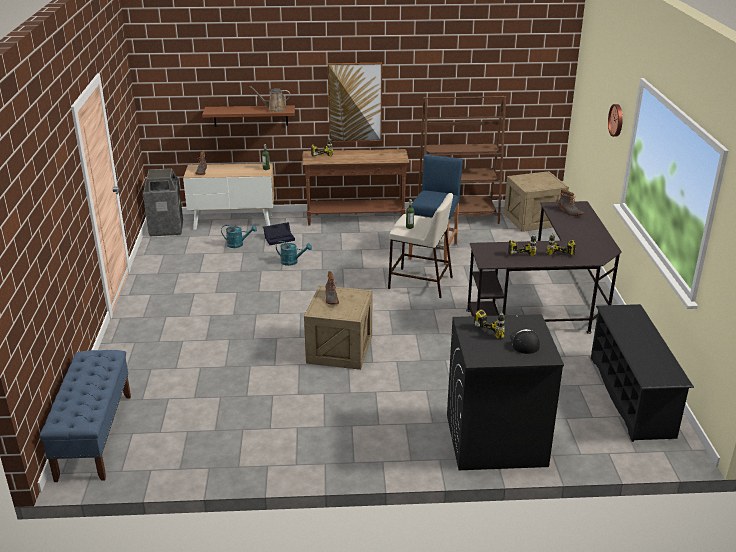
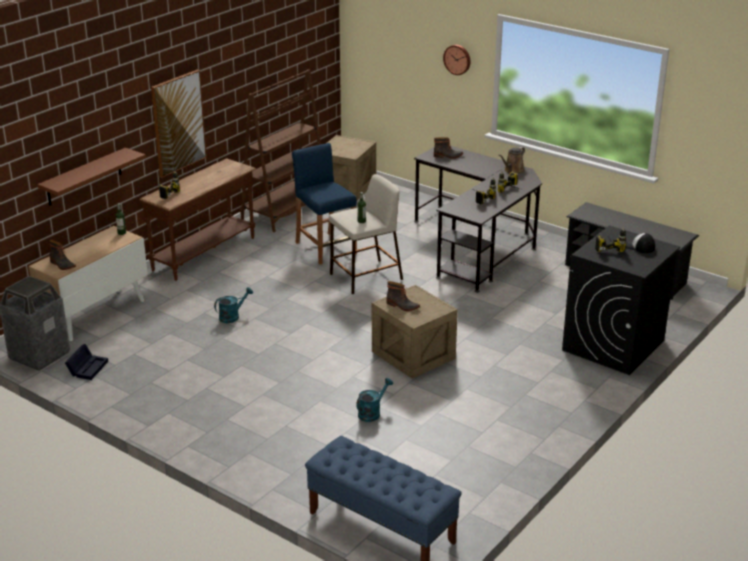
camera: 50 degrees left, 0 degrees up
turquoise watering can [221,225,257,248] -> turquoise watering can moved to [356,378,393,422]
brown watering can [250,86,290,112] -> brown watering can moved to [499,147,525,174]
black storage box [263,222,295,245] -> black storage box moved to [65,344,108,380]

